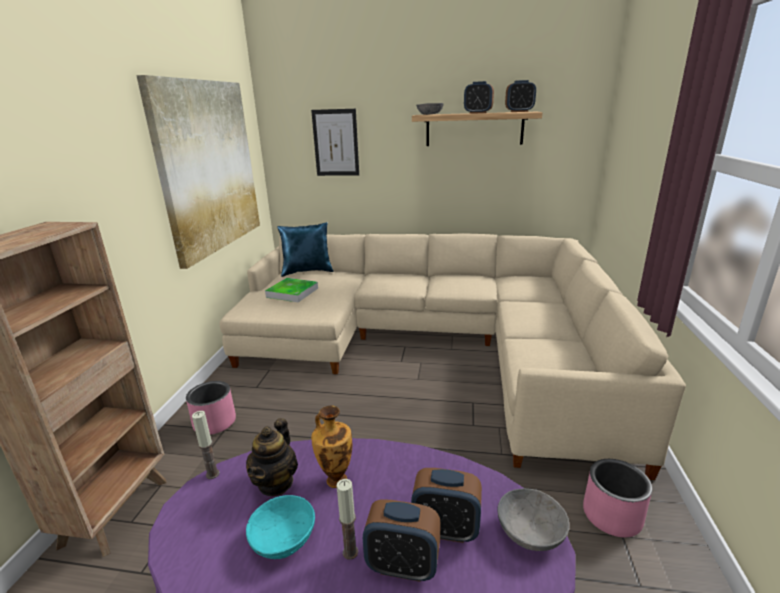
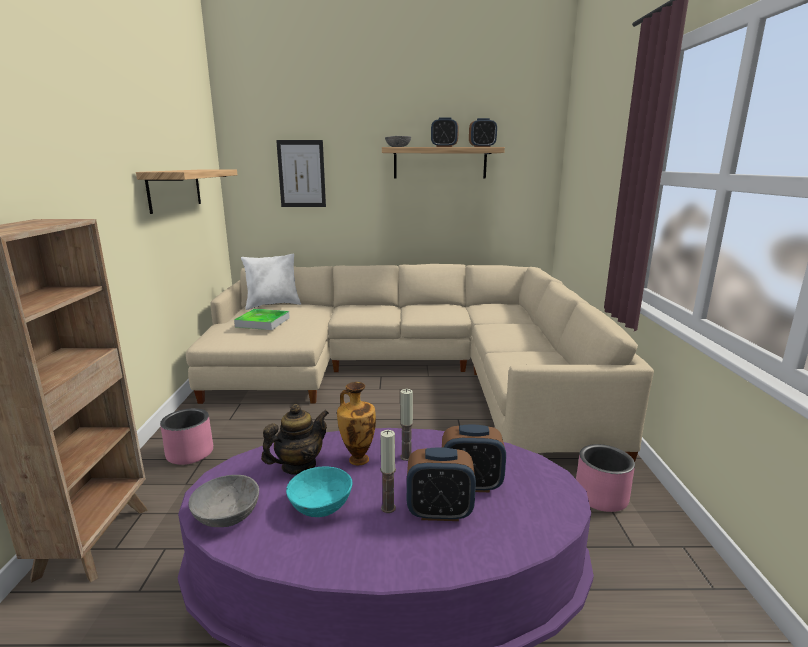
camera: 10 degrees left, 5 degrees down
picture [136,75,260,269] -> shelf [136,169,237,214]
candle [192,411,219,479] -> candle moved to [400,389,413,461]
teapot [246,418,298,496] -> teapot turned 135 degrees counterclockwise [261,404,329,475]
blue pillow [277,222,333,277] -> white pillow [241,253,301,310]
grey bowl [498,488,569,551] -> grey bowl moved to [189,475,259,527]

